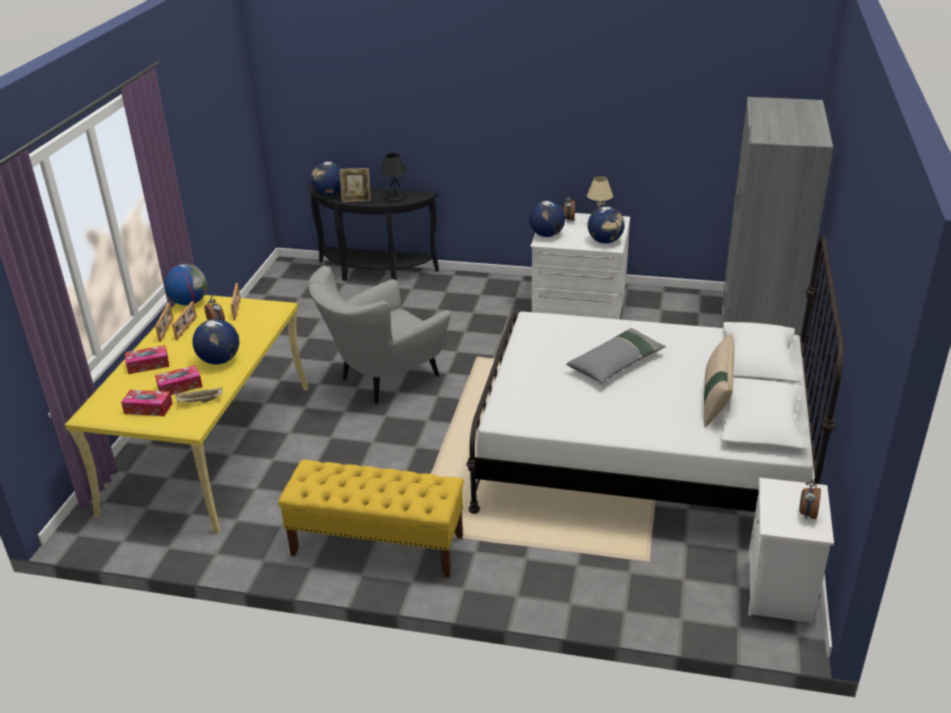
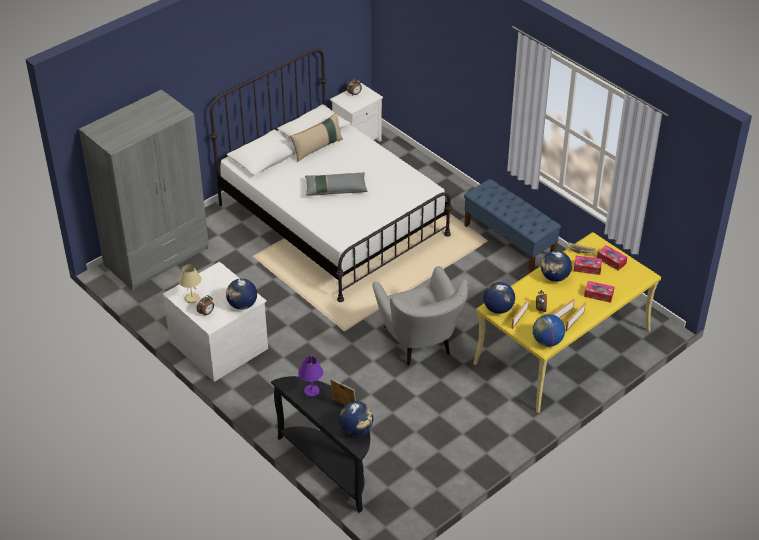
camera: 145 degrees left, 10 degrees up
yellow bench [278,460,464,578] -> blue bench [464,179,561,273]
grey armchair [308,265,451,404] -> grey armchair turned 75 degrees clockwise [372,266,468,366]
black table lamp [381,153,406,201] -> purple table lamp [298,356,323,397]
globe [588,206,625,244] -> globe moved to [483,282,515,314]

